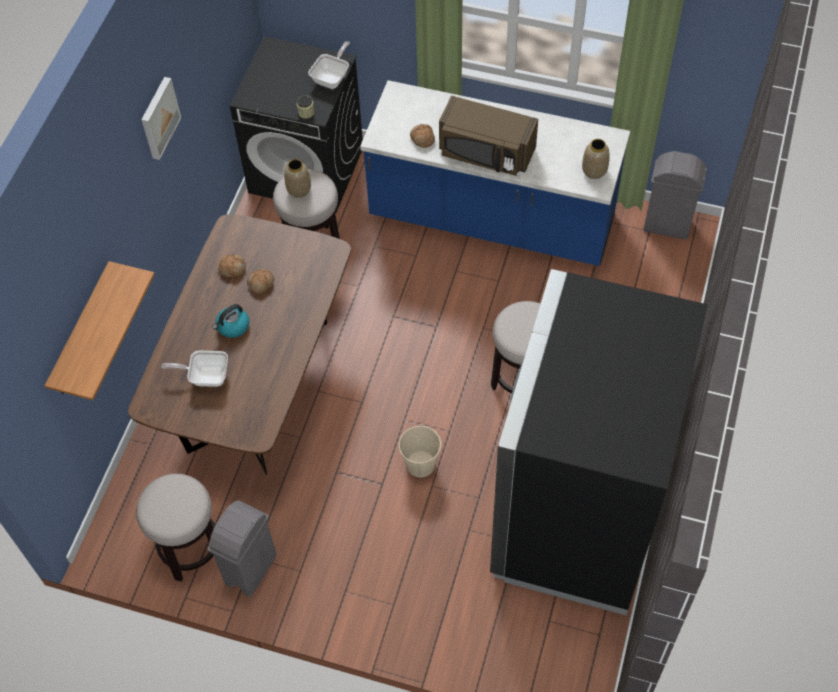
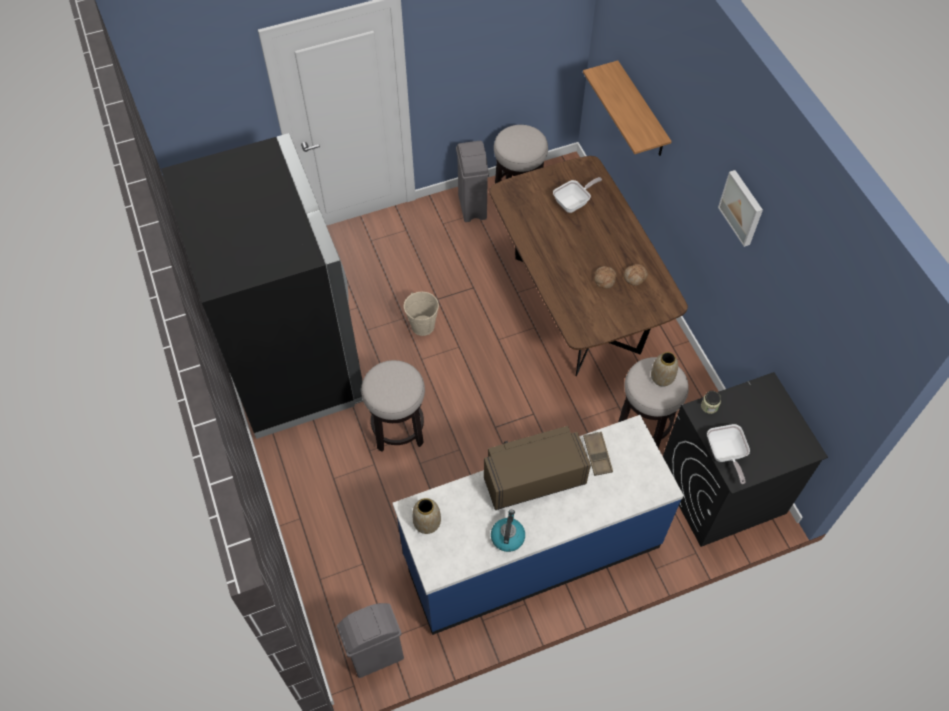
camera: 140 degrees right, 0 degrees up
kettle [212,304,249,338] -> kettle moved to [491,510,525,552]
bread [410,124,435,148] -> brown tray [583,432,613,476]

